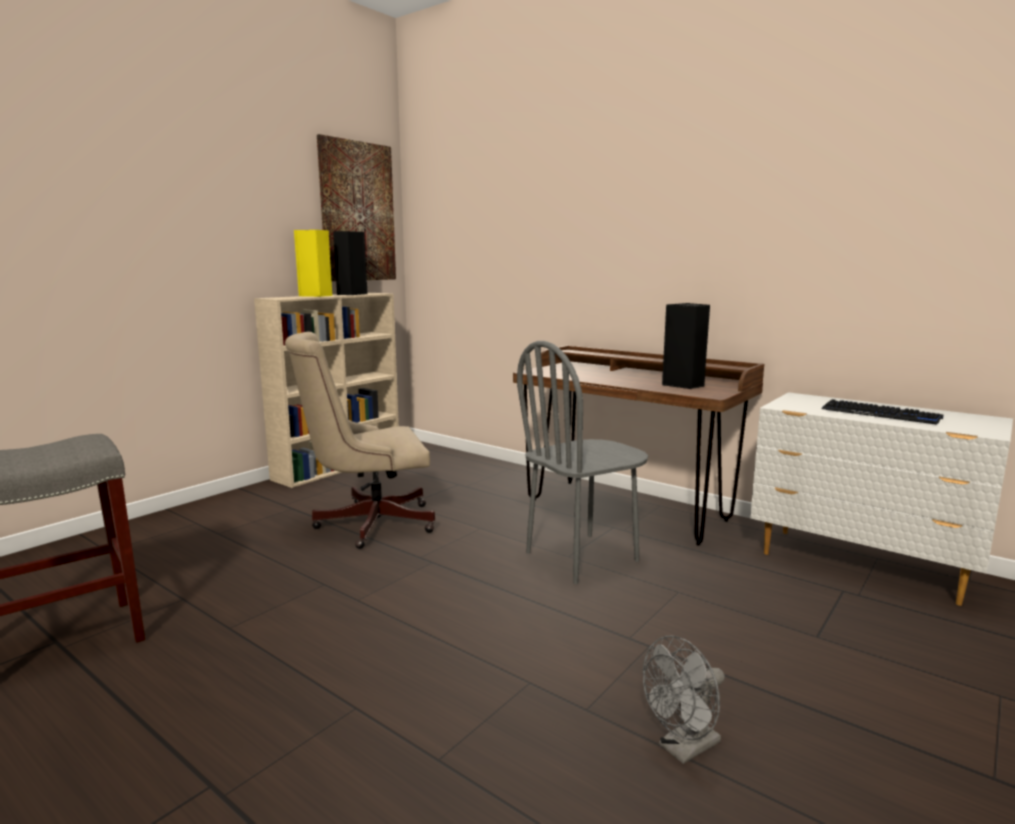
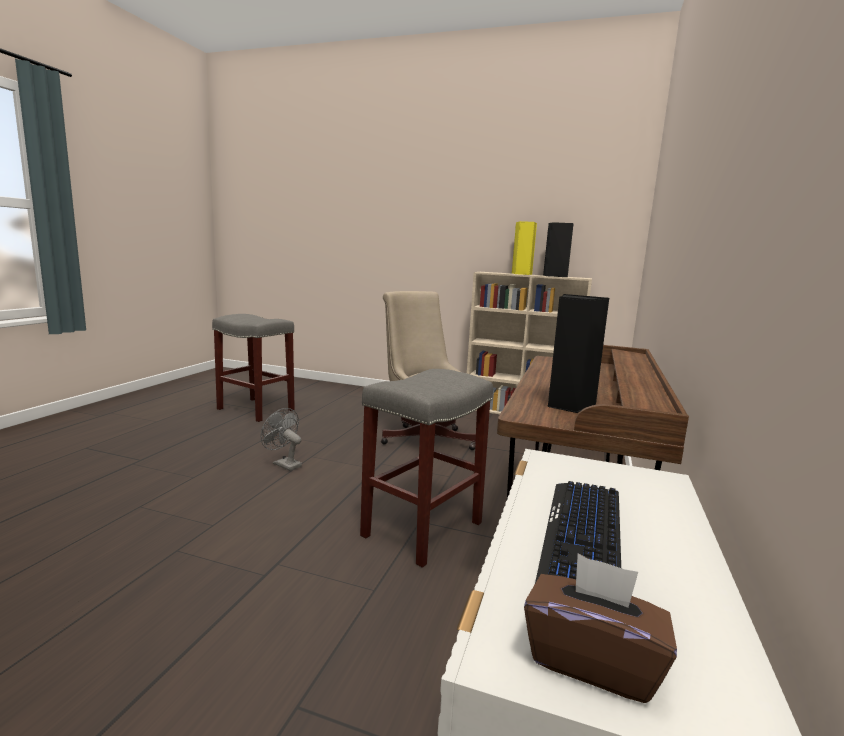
camera: 70 degrees right, 0 degrees up
picture [317,134,396,281] -> none
grey chair [517,341,648,584] -> grey stool [360,369,493,568]
grey fan [643,635,725,764] -> grey fan moved to [261,408,302,471]
none -> brown tissue box [524,554,677,703]

